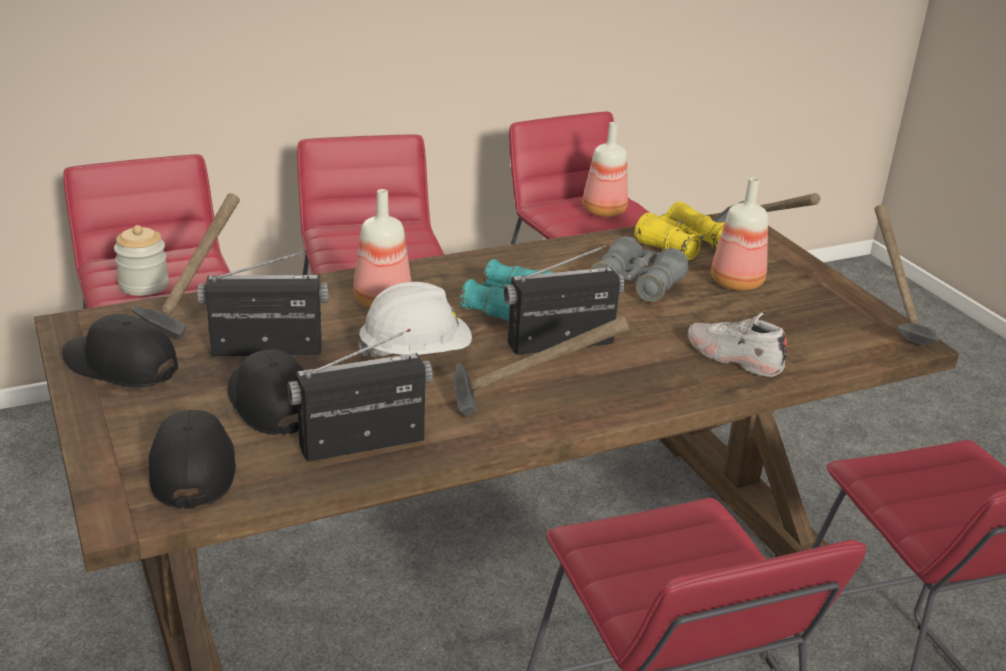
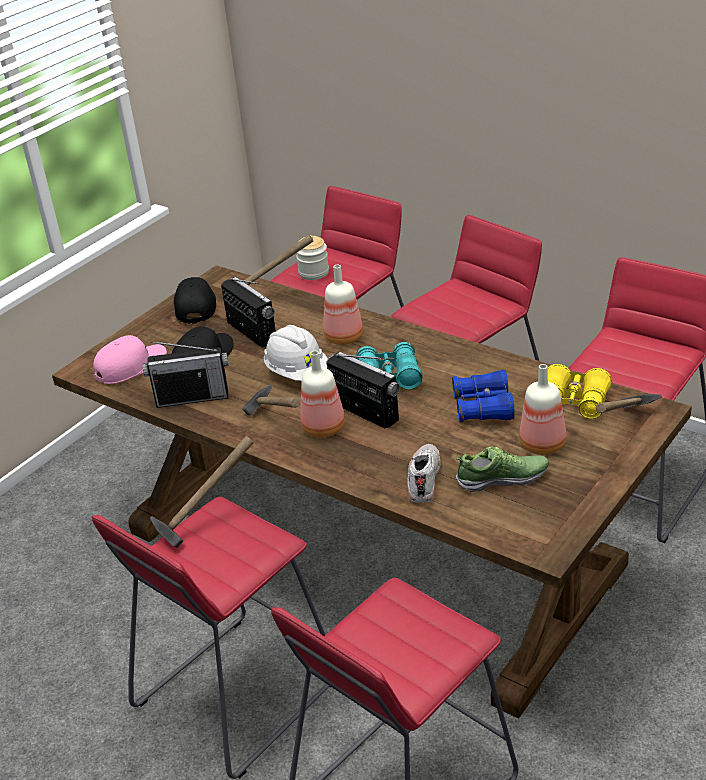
camera: 65 degrees right, 5 degrees up
black cap [149,410,236,509] -> pink cap [93,335,167,384]
radio [287,329,433,461] -> radio turned 135 degrees clockwise [142,341,229,408]
bottle [583,122,628,217] -> bottle moved to [300,351,345,437]
grey binoculars [590,236,689,302] -> blue binoculars [452,370,515,423]
hammer [875,205,938,346] -> hammer moved to [150,436,254,548]
none -> shoe [456,447,549,492]

